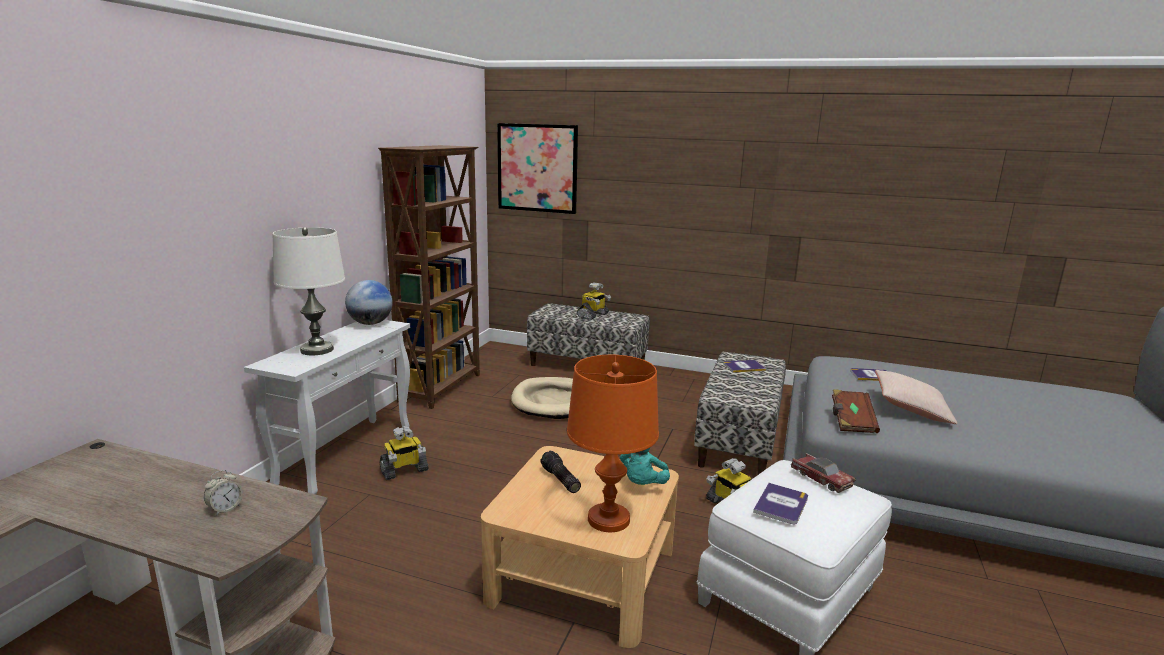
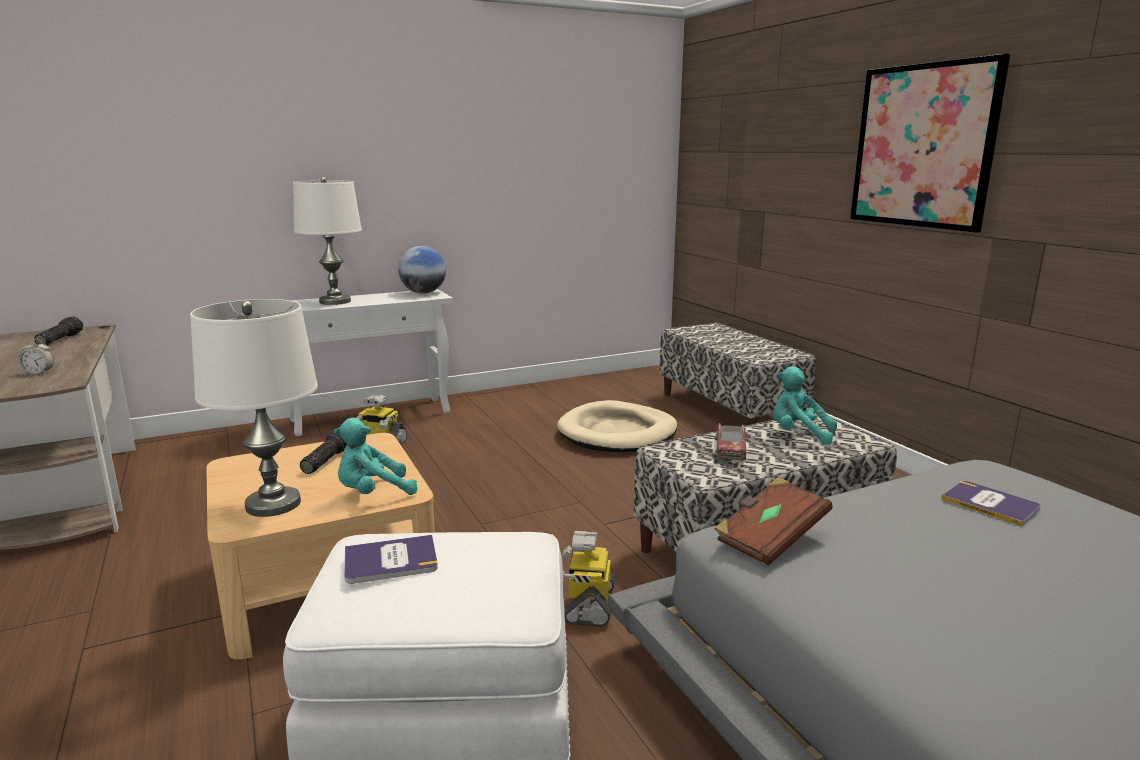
camera: 45 degrees right, 0 degrees up
brown bookcase [378,145,480,409] -> none
picture [497,123,578,214] -> picture moved to [850,54,1010,233]
orange table lamp [567,355,659,532] -> white table lamp [190,299,318,517]
toy robot [577,282,611,320] -> none
book [723,360,766,373] -> turquoise plush toy [773,366,837,445]
toy car [791,453,856,493] -> toy car moved to [715,423,749,460]
beige pillow [875,370,957,424] -> none
none -> flashlight [34,317,83,345]

